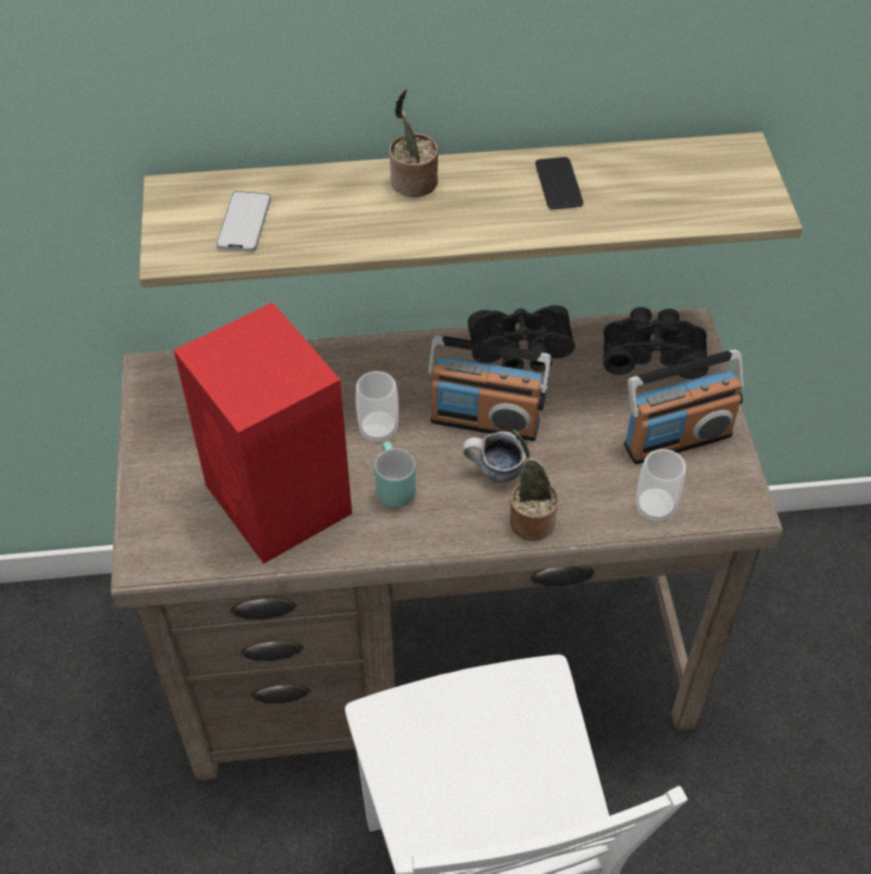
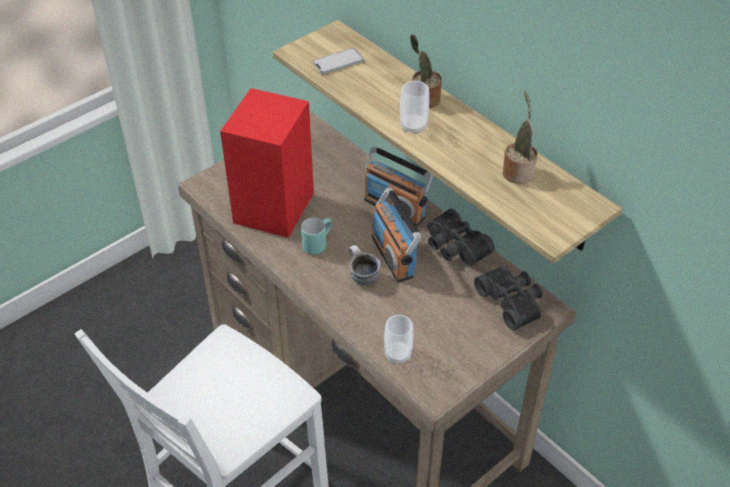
camera: 55 degrees right, 5 degrees down
cup [356,371,399,444] -> cup moved to [400,81,429,134]
potted plant [510,430,558,541] -> potted plant moved to [503,91,538,184]
phone [535,157,584,209] -> none
radio [624,349,744,464] -> radio moved to [364,147,433,227]

